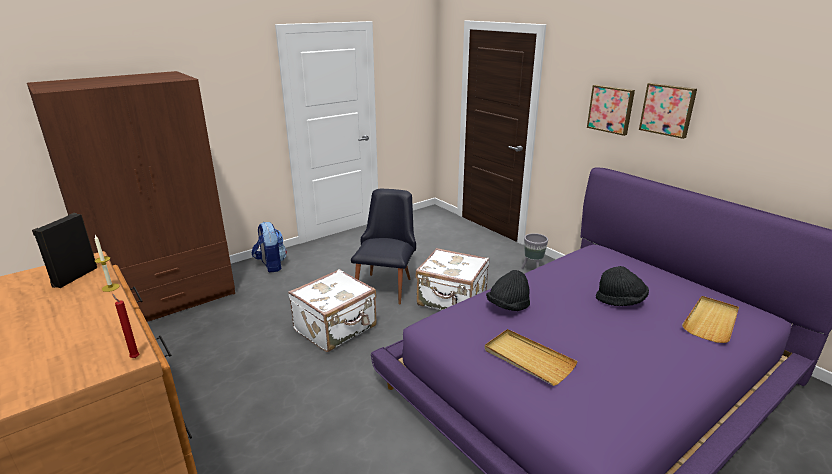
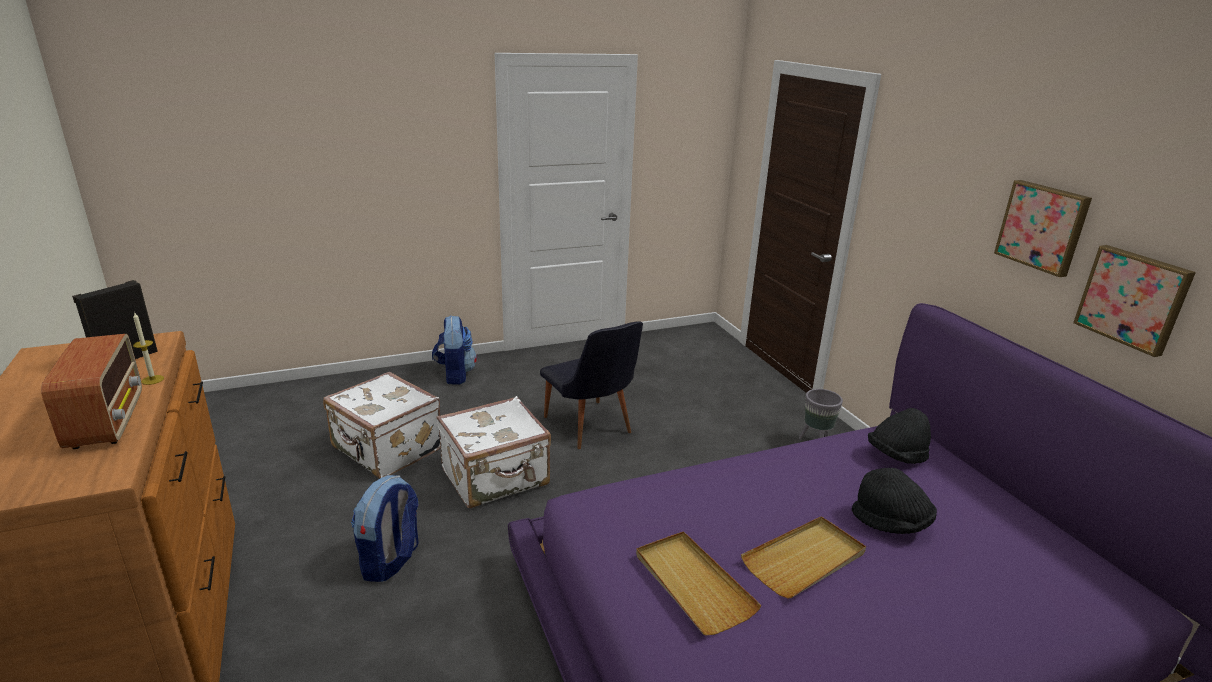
camera: 15 degrees right, 0 degrees up
brown wardrobe [27,71,235,322] -> none
red candle [112,294,140,358] -> none
black chair [351,189,416,305] -> black chair turned 120 degrees clockwise [540,321,643,449]
white suitcase [415,248,489,310] -> white suitcase moved to [323,372,440,478]
black hat [486,270,530,311] -> black hat moved to [868,408,931,464]
picture [587,85,635,136] -> picture moved to [1073,245,1196,357]
beige tray [682,296,739,343] -> beige tray moved to [741,516,866,598]
none -> radio [41,334,142,449]
none -> backpack [351,475,419,582]

